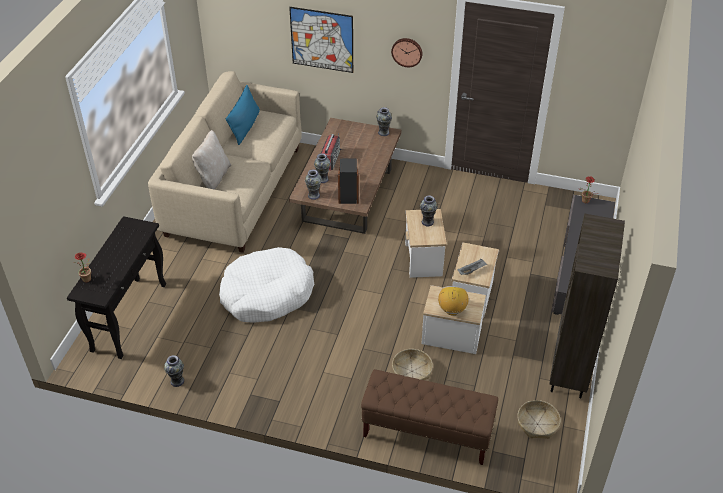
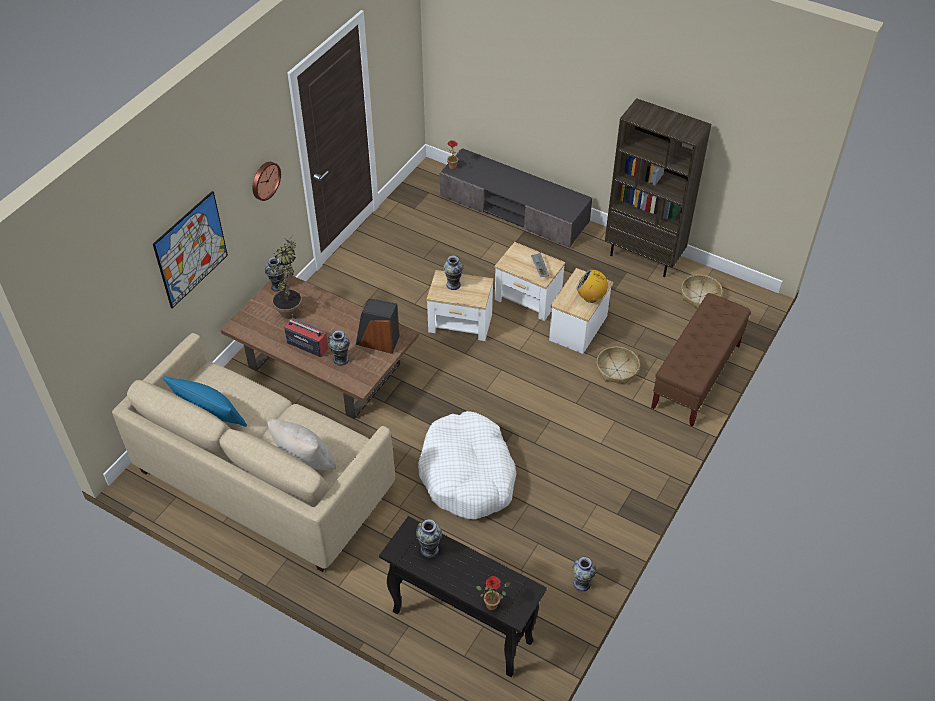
camera: 75 degrees left, 5 degrees up
vase [305,169,322,200] -> vase moved to [416,519,442,558]
none -> potted plant [270,236,302,319]

